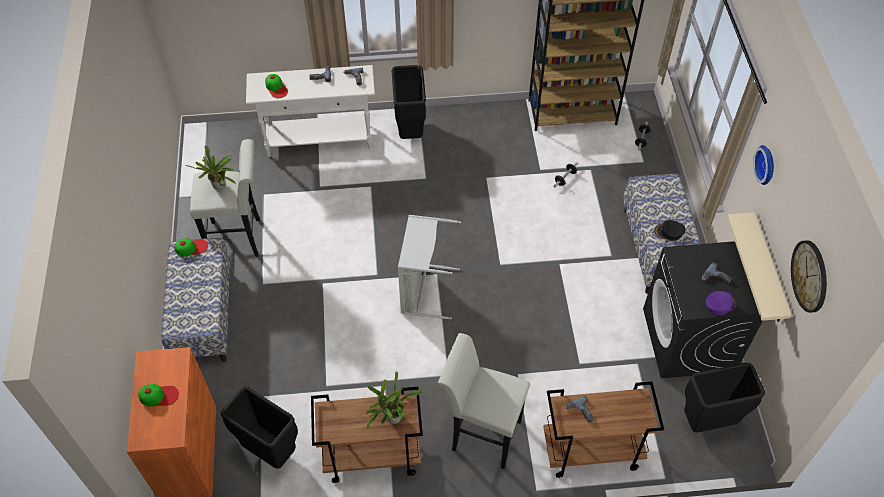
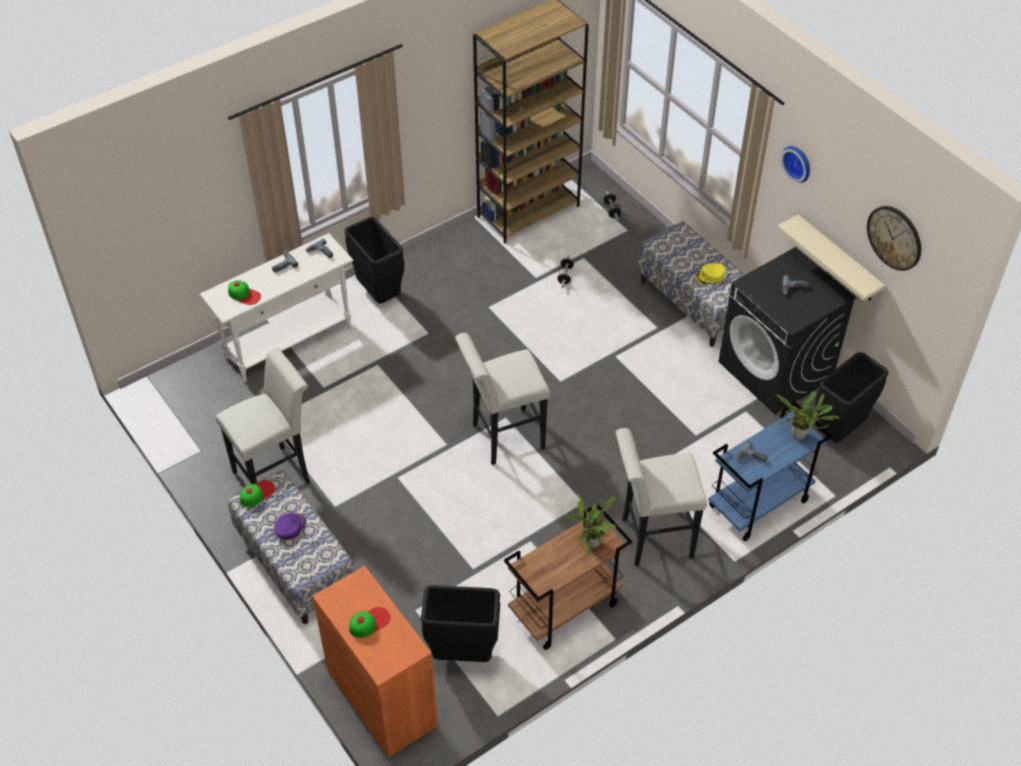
camera: 30 degrees left, 5 degrees down
potted plant [185,146,236,190] -> potted plant moved to [776,392,841,439]
grey laundry basket [398,215,461,320] -> white stool [455,333,550,465]
brown cart [543,381,664,478] -> blue cart [708,402,832,541]
black cap [654,220,685,241] -> yellow cap [695,263,726,285]
purple cap [705,291,736,315] -> purple cap moved to [273,512,307,540]

